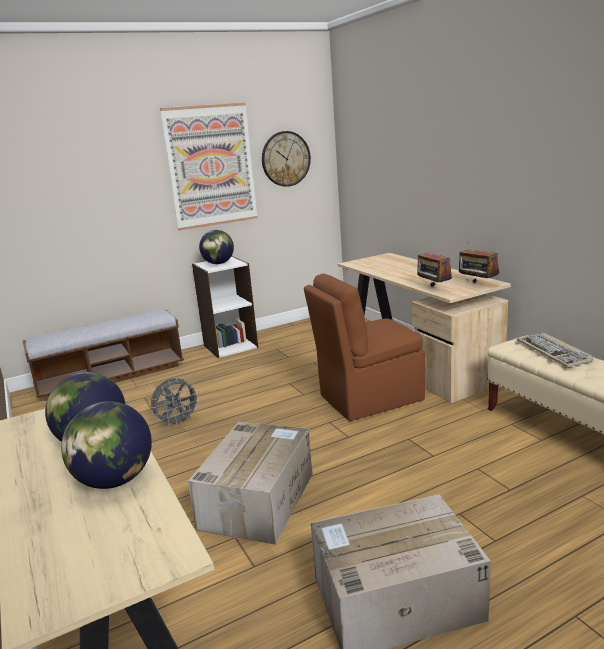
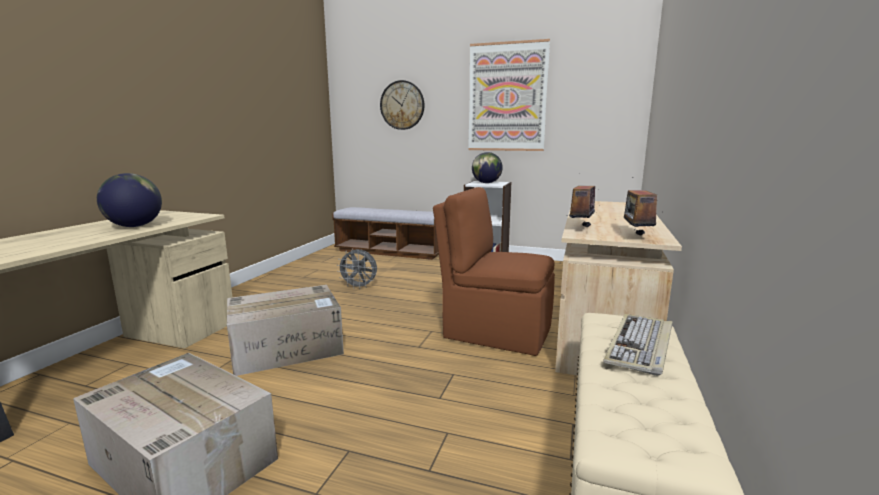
camera: 45 degrees right, 5 degrees down
globe [61,401,152,489] -> none
wall clock [262,131,311,187] -> wall clock moved to [380,80,424,130]

